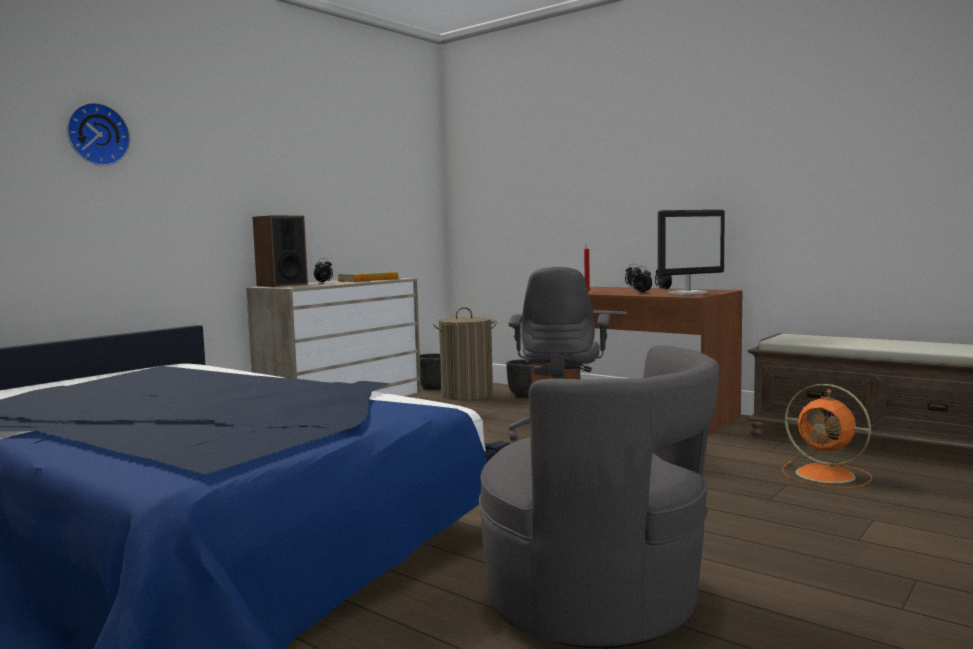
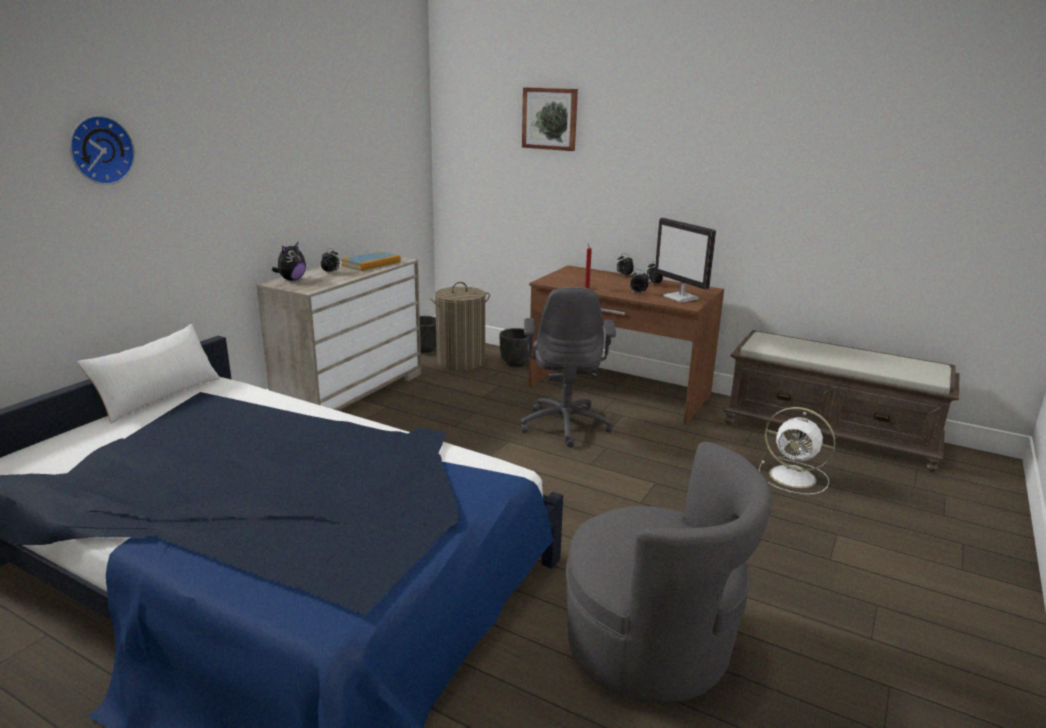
camera: 10 degrees left, 15 degrees up
speaker [253,216,308,287] -> plush toy [272,242,306,281]
monitor [658,210,725,295] -> monitor turned 90 degrees clockwise [655,218,716,302]
orange fan [782,384,872,488] -> white fan [759,407,835,495]
none -> white pillow [77,324,220,424]
none -> picture [522,87,578,151]

